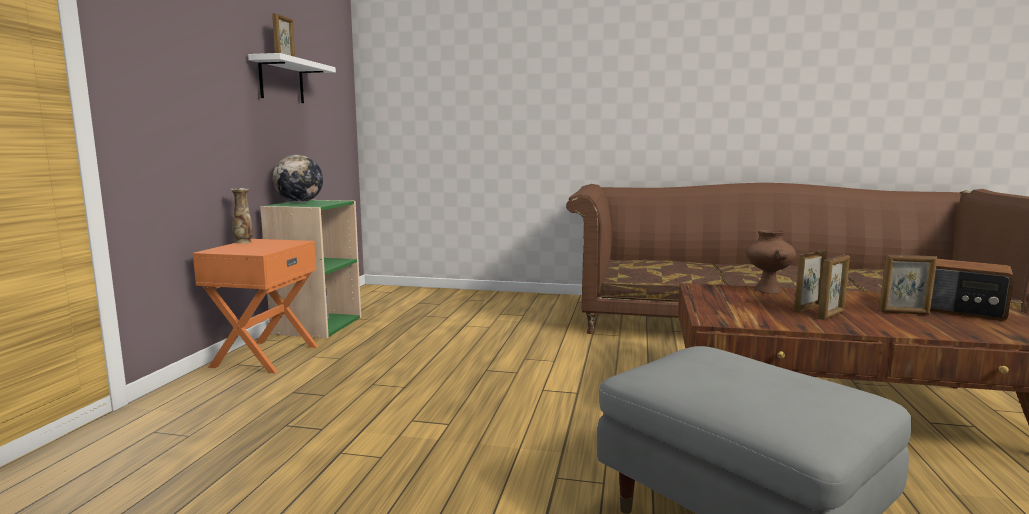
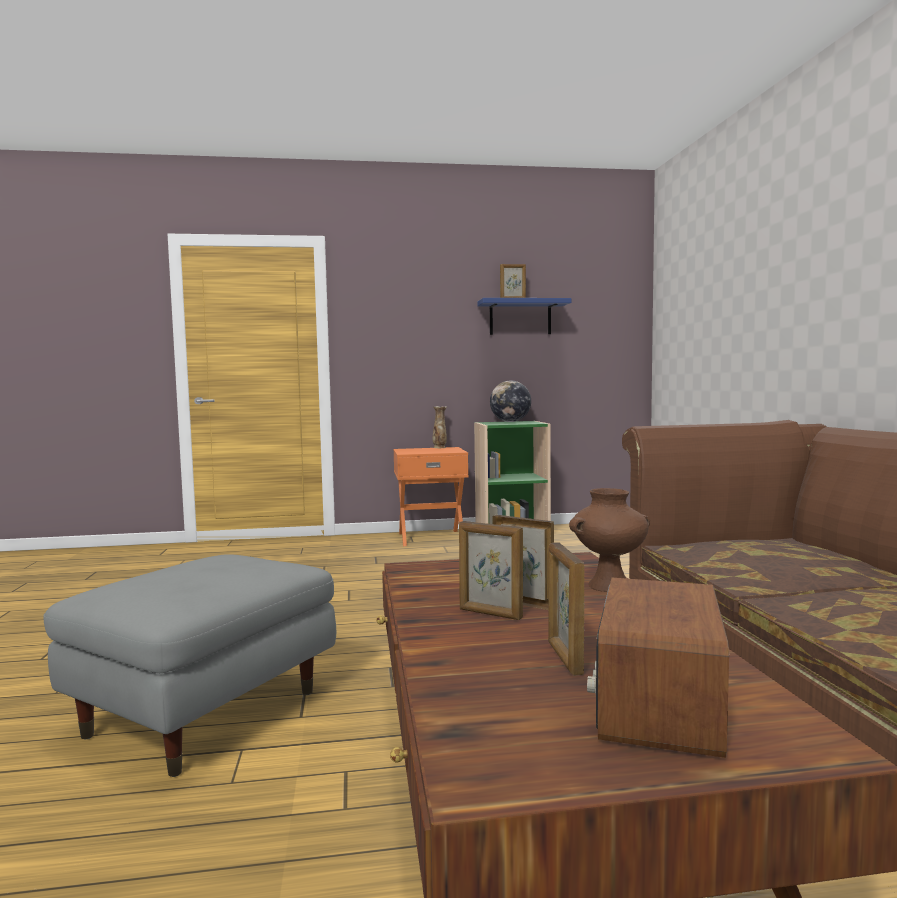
camera: 70 degrees right, 5 degrees down
white shelf [248,53,336,103] -> blue shelf [478,298,571,335]

